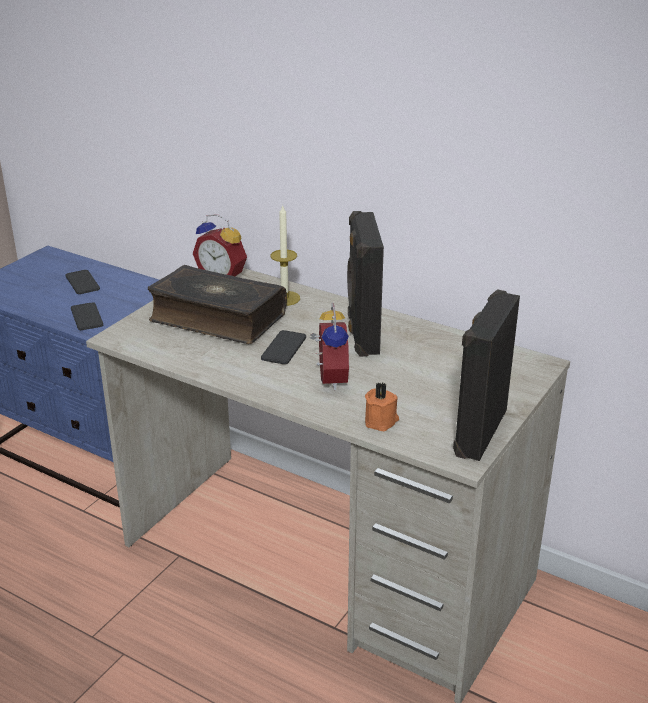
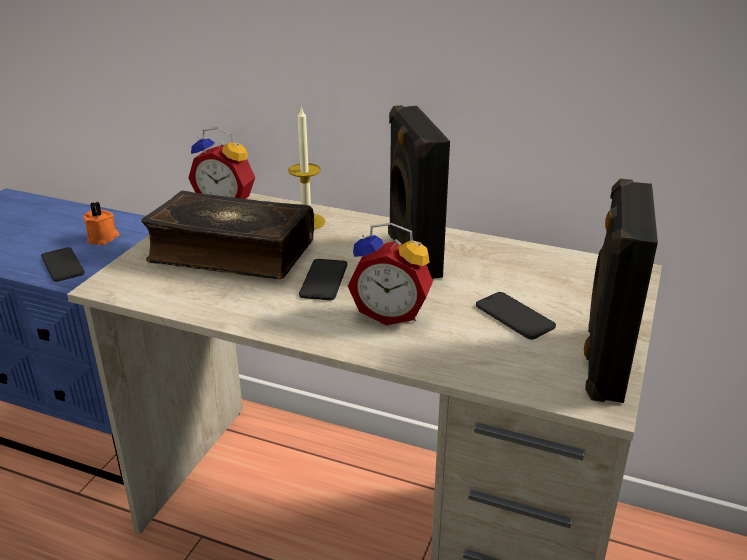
camera: 10 degrees left, 0 degrees up
phone [66,270,100,294] -> phone moved to [476,292,556,340]
alarm clock [310,302,349,390] -> alarm clock turned 120 degrees clockwise [348,223,433,325]
orange candle [365,382,399,431] -> orange candle moved to [83,202,119,245]

